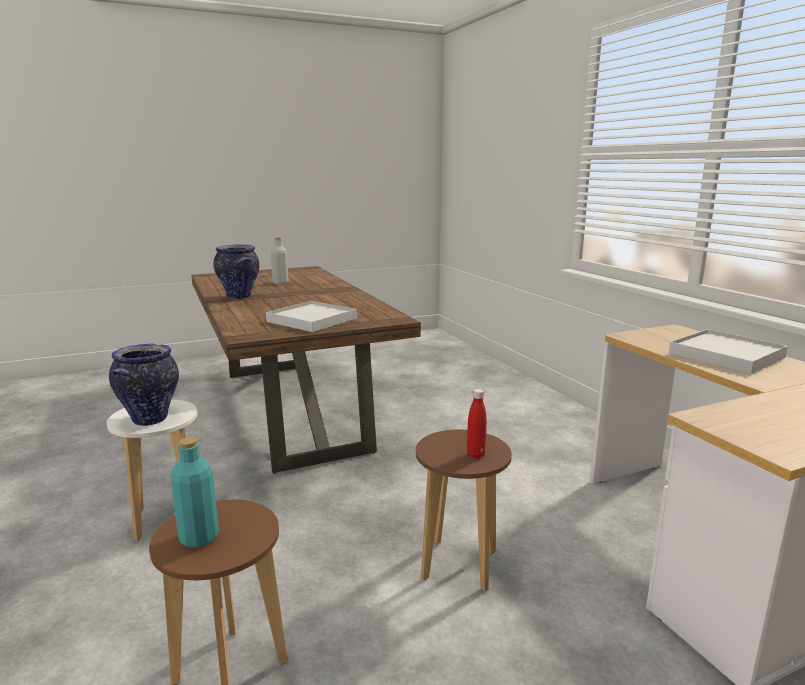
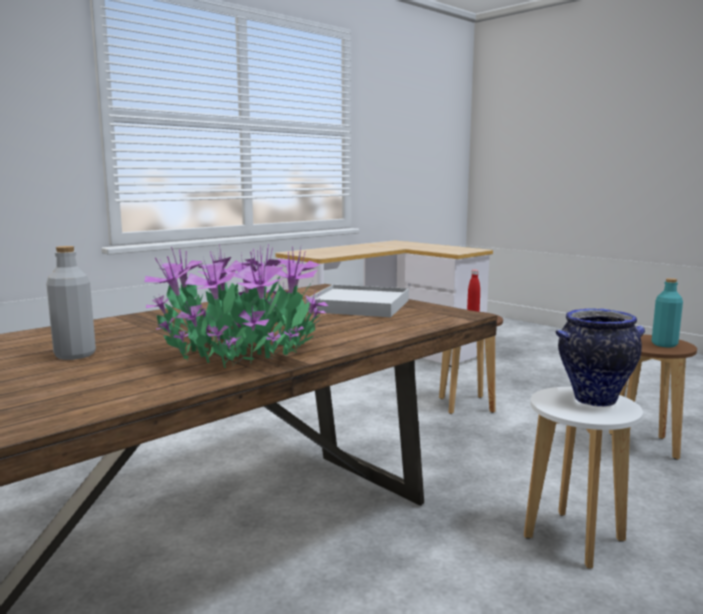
camera: 110 degrees left, 5 degrees down
vase [213,244,259,299] -> potted plant [144,244,328,368]
white tray [669,329,788,374] -> none

